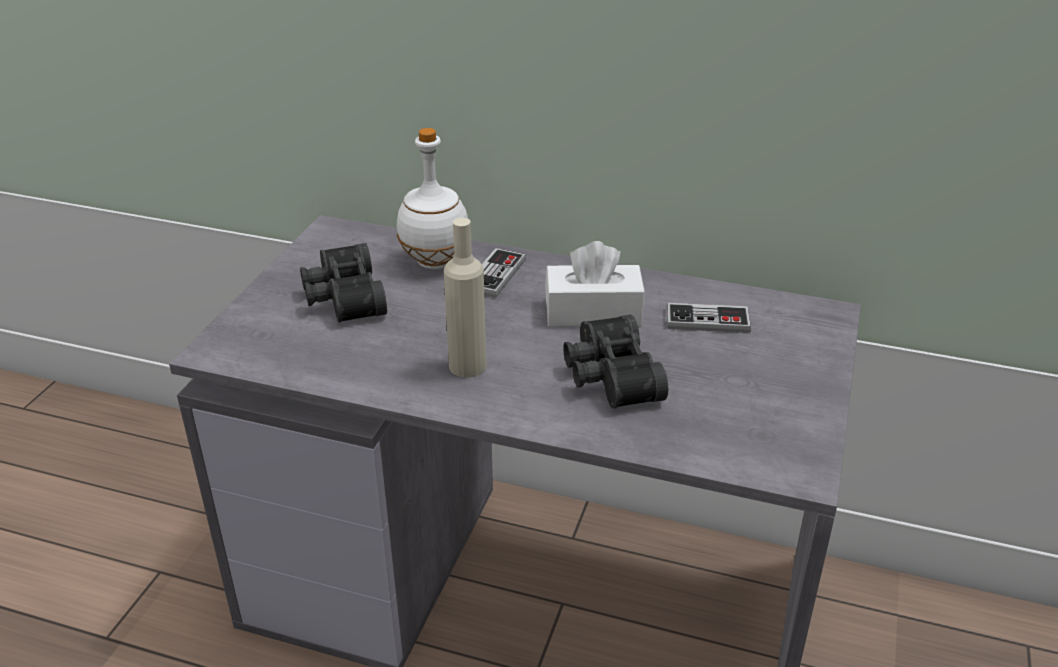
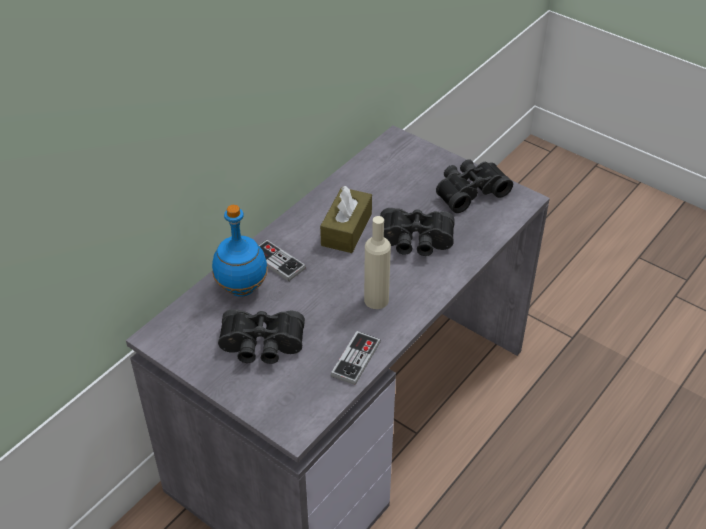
camera: 70 degrees left, 10 degrees up
white bottle [397,128,468,269] -> blue bottle [212,205,268,297]
white tissue box [545,241,645,327] -> brown tissue box [320,186,372,253]
game controller [666,303,751,333] -> game controller moved to [331,331,381,385]
none -> black binoculars [436,159,513,213]

